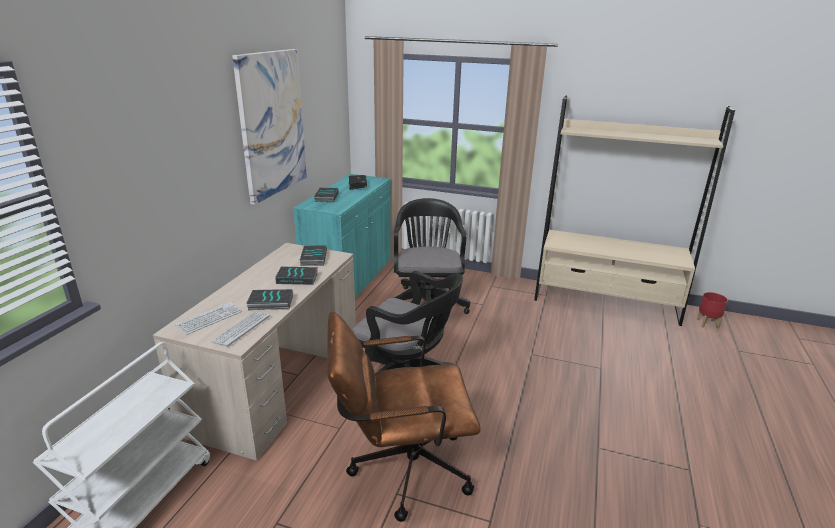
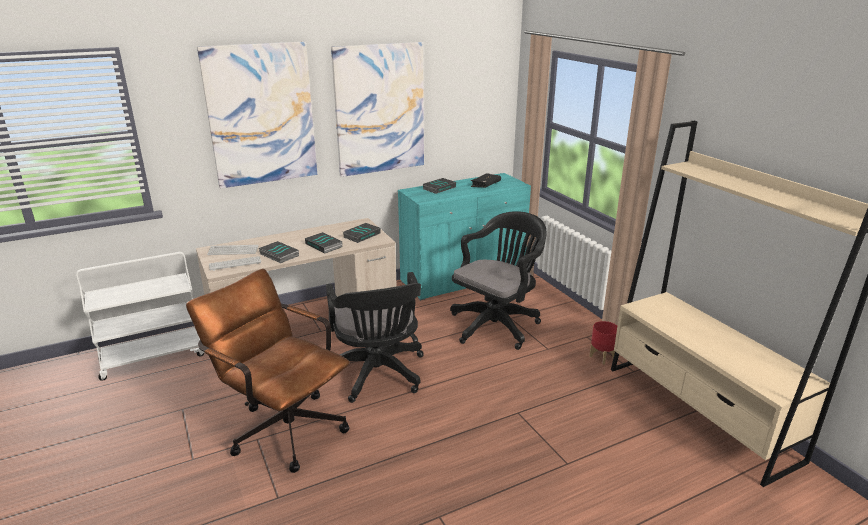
camera: 45 degrees right, 0 degrees up
red planter [696,292,728,329] -> red planter moved to [589,321,617,365]
none -> picture [197,42,317,188]

